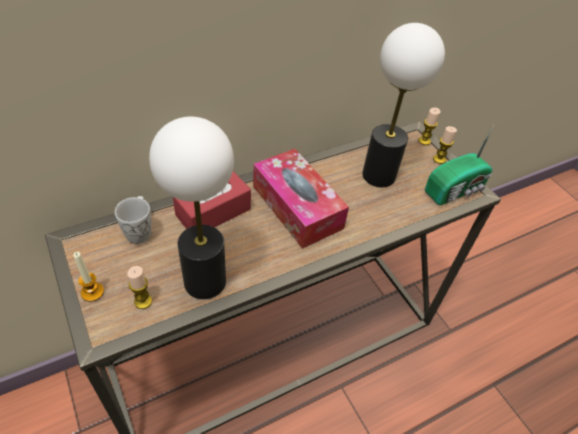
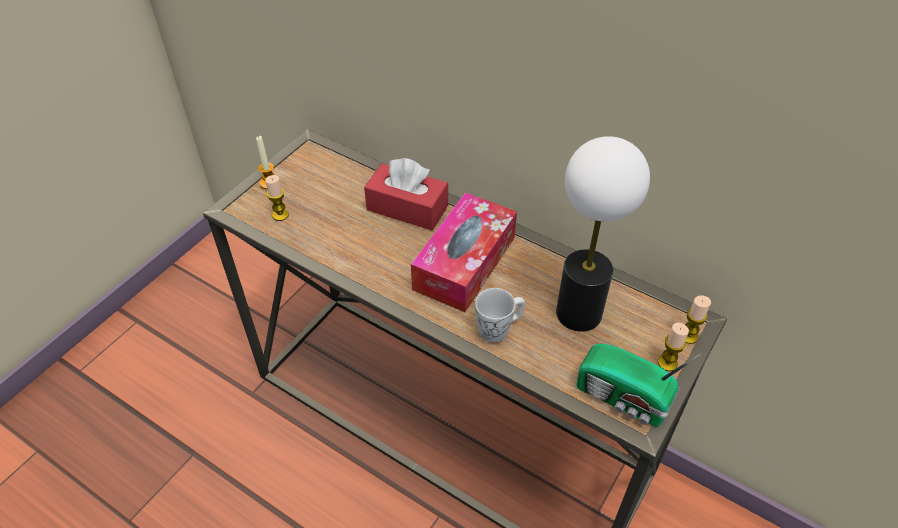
camera: 65 degrees right, 0 degrees up
white mug [115,196,151,244] -> white mug moved to [475,288,525,343]
table lamp [149,117,234,299] -> none

